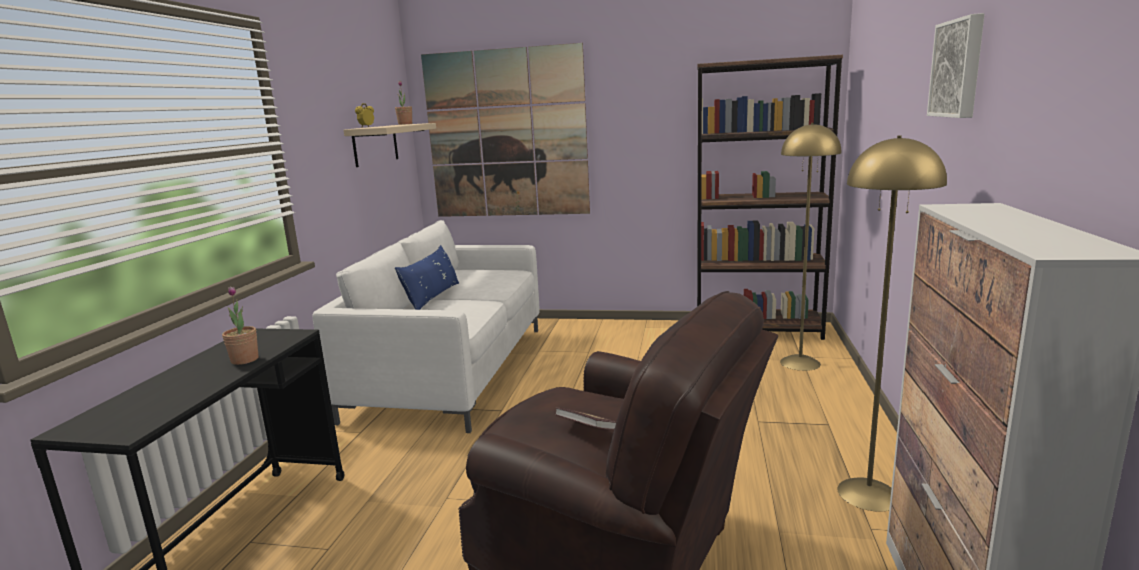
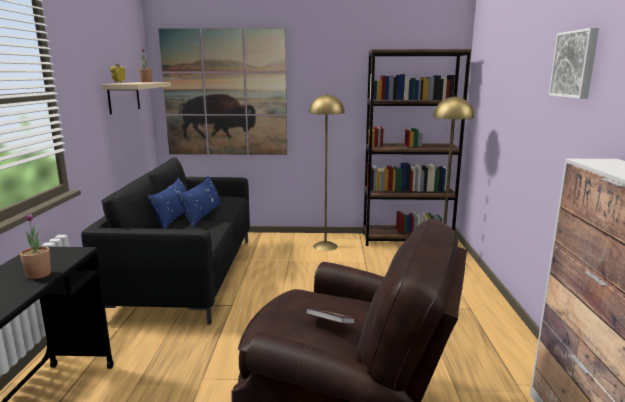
camera: 10 degrees left, 0 degrees up
white sofa [313,220,540,433] -> black sofa [81,157,250,325]
yellow floor lamp [838,135,947,512] -> yellow floor lamp moved to [309,93,345,251]
none -> blue pillow [177,176,221,228]

